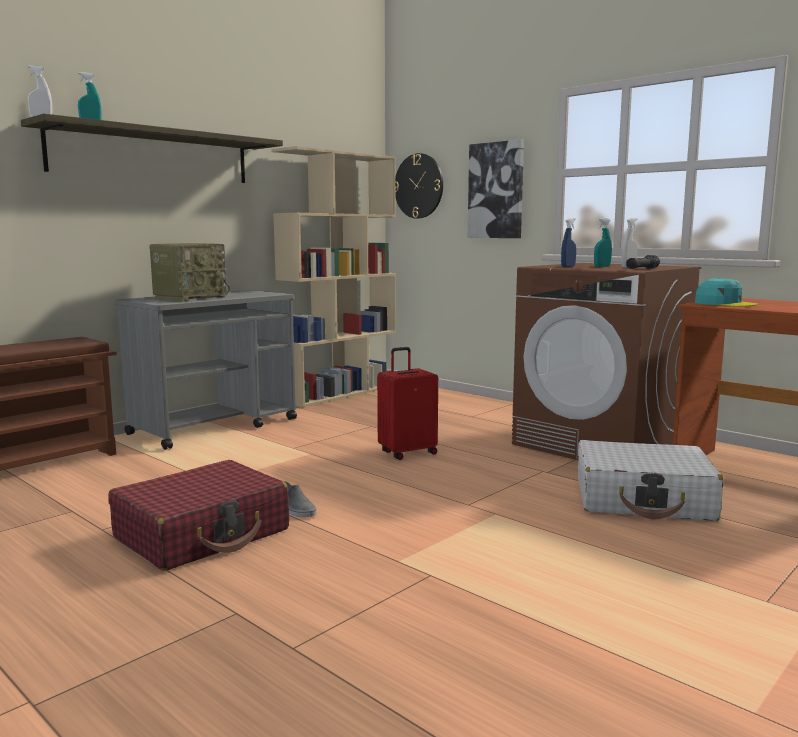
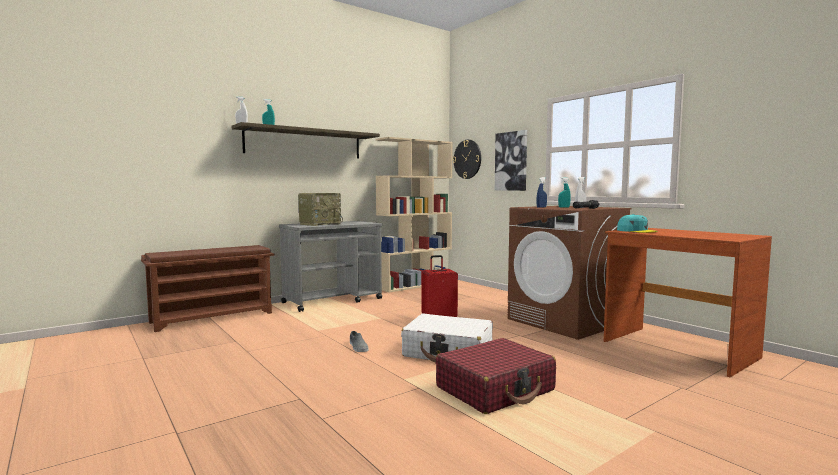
camera: 10 degrees right, 5 degrees down
red suitcase [108,460,289,571] -> red suitcase moved to [436,338,556,414]
white suitcase [578,440,724,521] -> white suitcase moved to [401,313,493,363]

